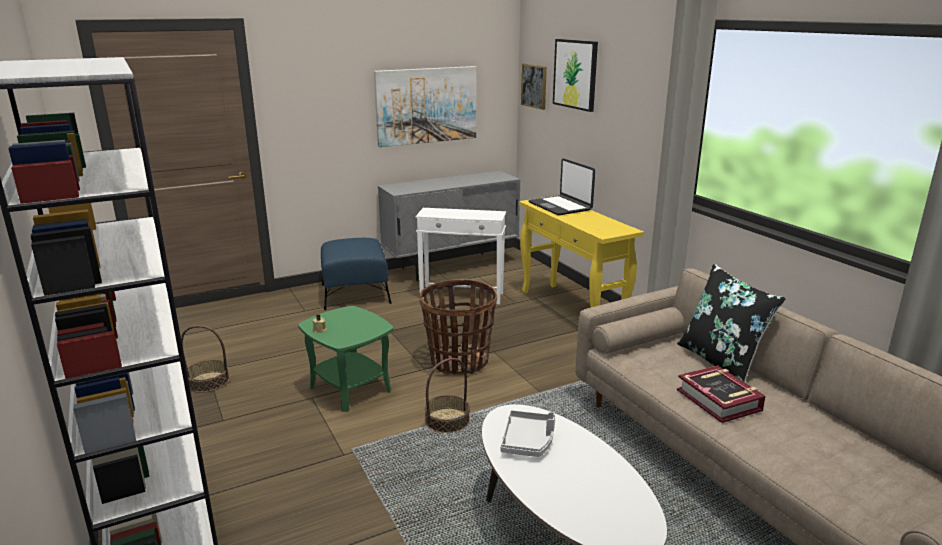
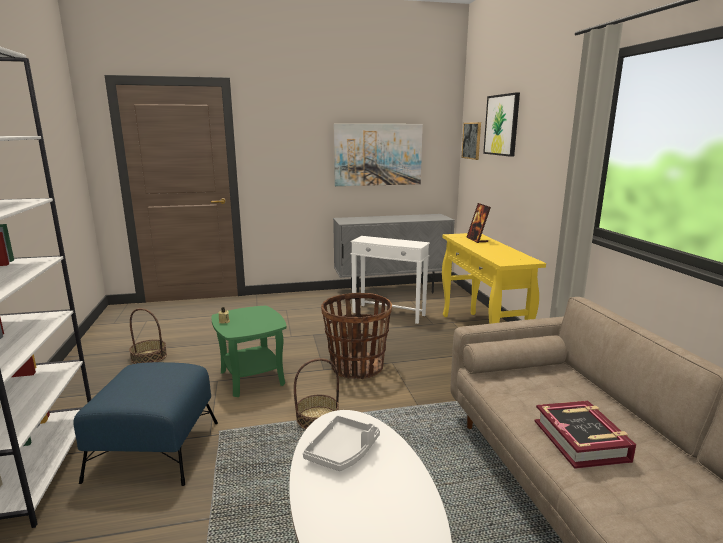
camera: 15 degrees right, 5 degrees down
blue ottoman [321,238,392,310] -> blue ottoman moved to [73,362,218,486]
laptop [528,158,595,216] -> picture frame [467,203,491,243]
black pillow [677,264,786,382] -> none

